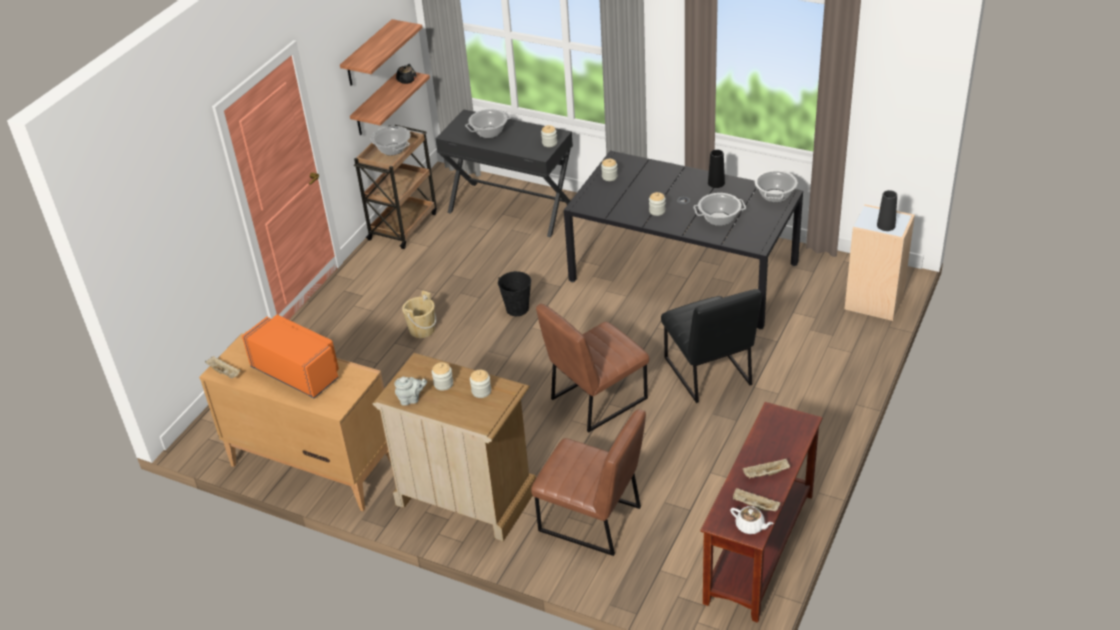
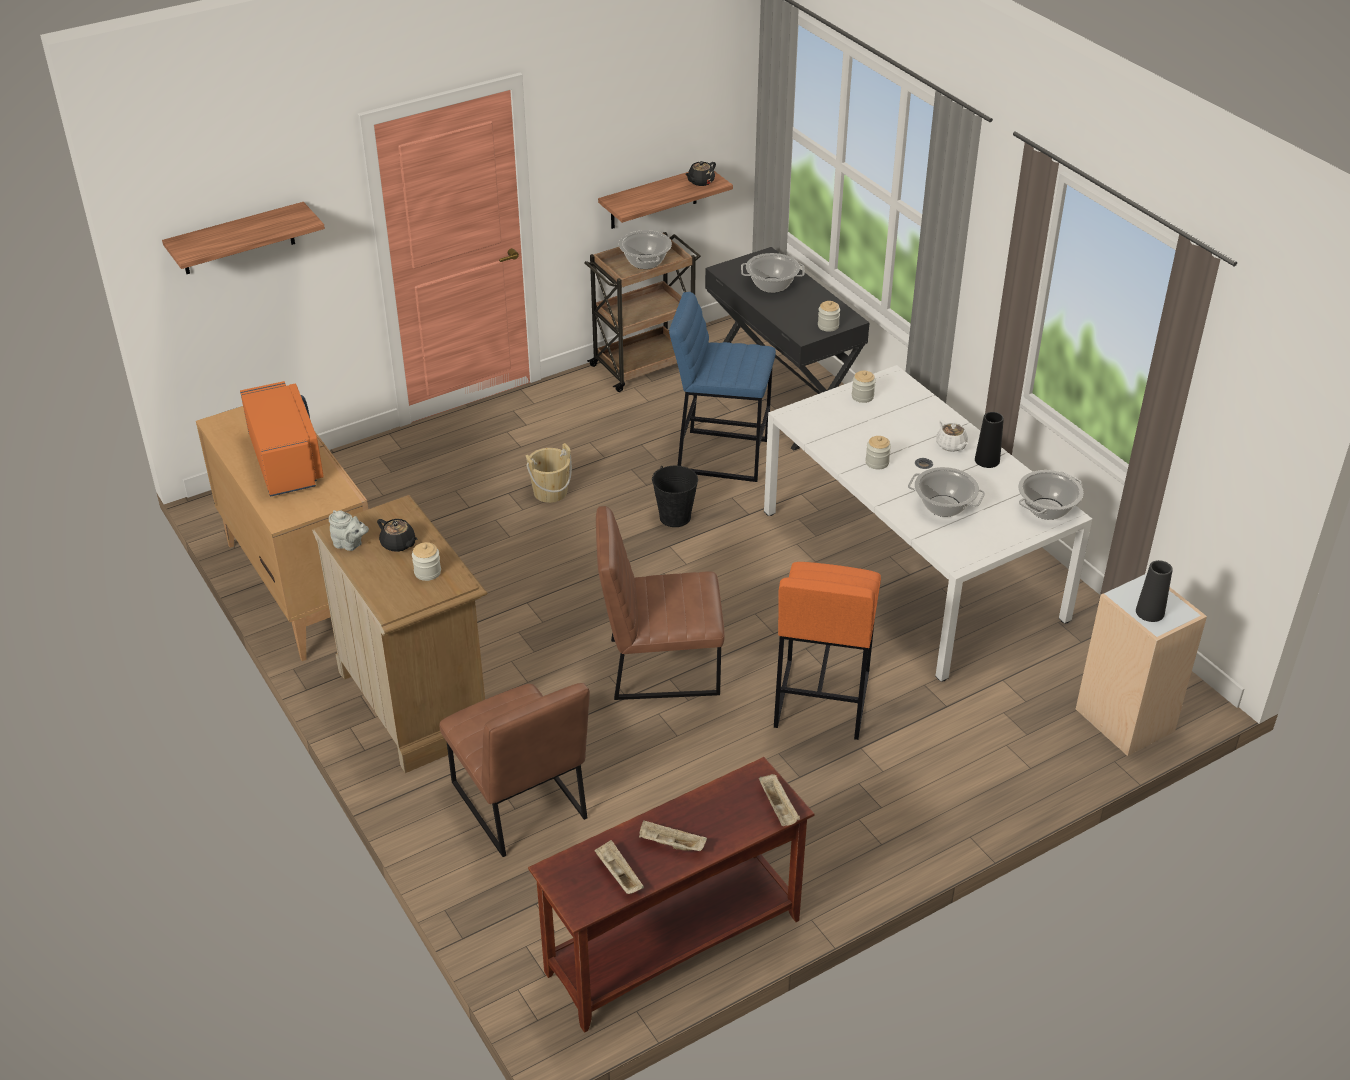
camera: 30 degrees right, 0 degrees up
beige tray [205,356,240,379] -> beige tray moved to [759,774,800,826]
shelf [340,19,423,86] -> shelf moved to [162,202,325,274]
jar [432,362,453,391] -> black teapot [377,519,417,552]
black dining table [564,151,803,329] -> white dining table [764,365,1093,682]
black chair [661,289,762,403] -> orange stool [774,562,881,740]
white teapot [730,506,774,534] -> white teapot moved to [936,420,968,452]
none -> blue stool [669,292,776,482]

